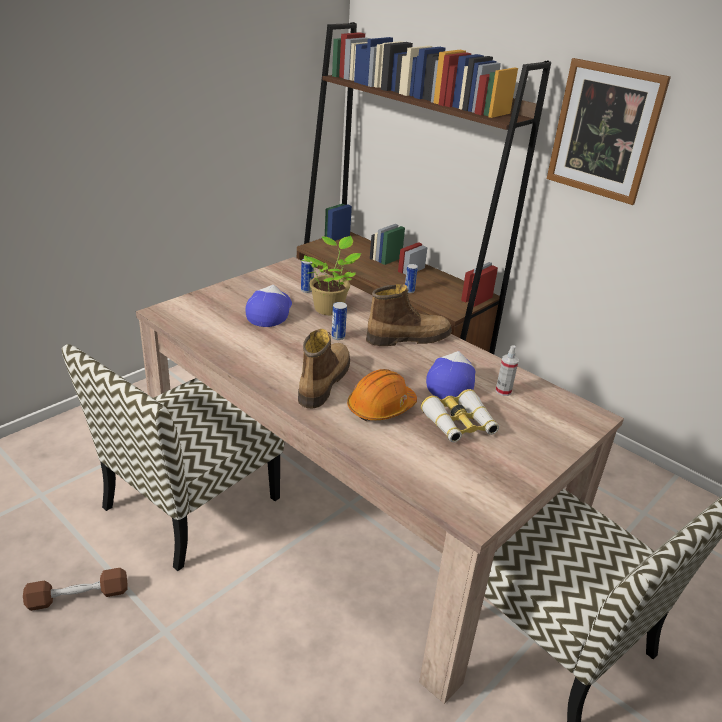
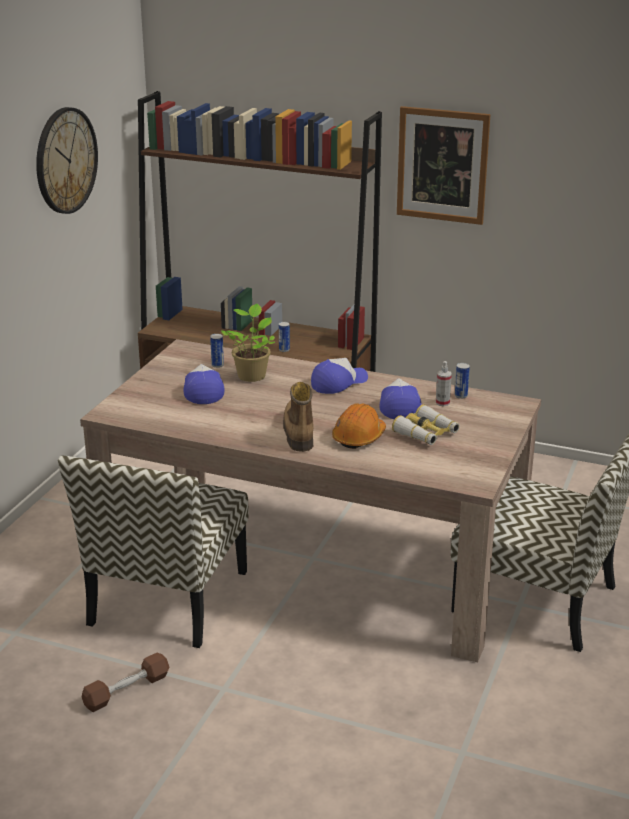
camera: 20 degrees left, 5 degrees down
can [331,302,347,340] -> can moved to [455,363,470,399]
boot [366,284,452,346] -> cap [311,358,368,394]
none -> wall clock [36,107,98,214]

